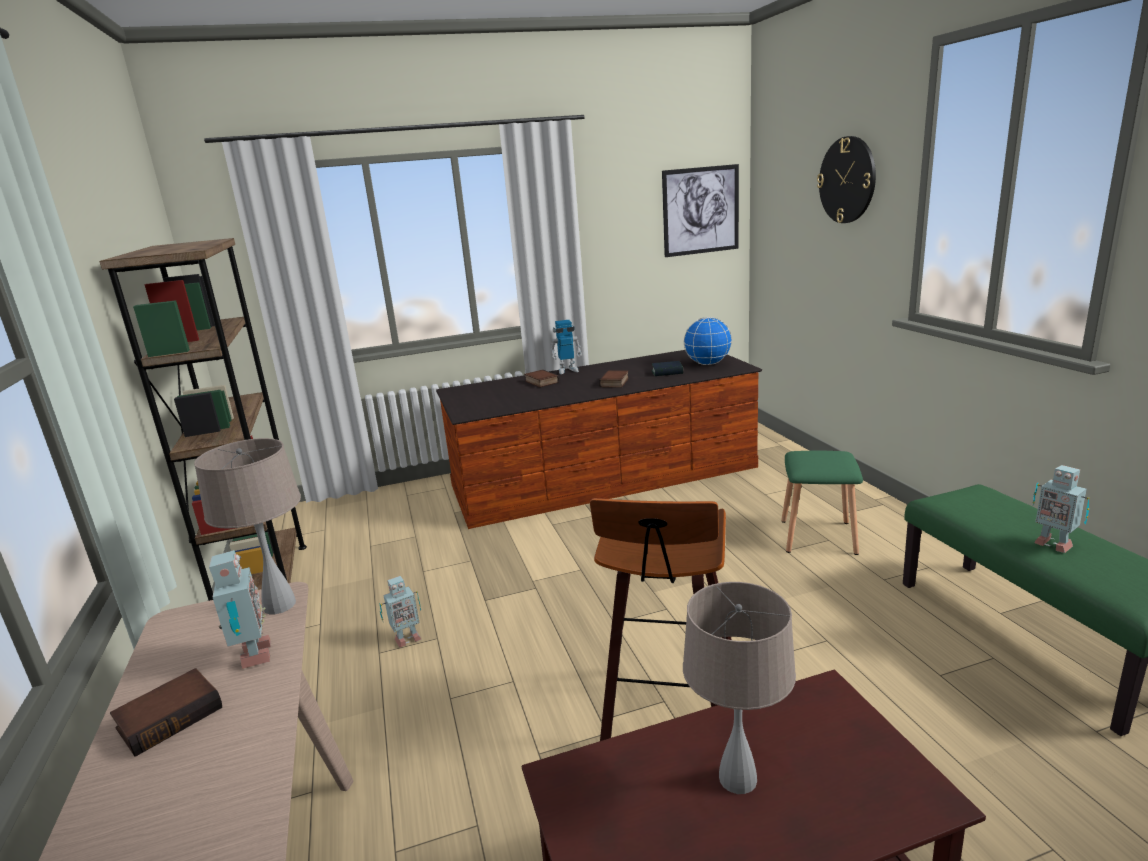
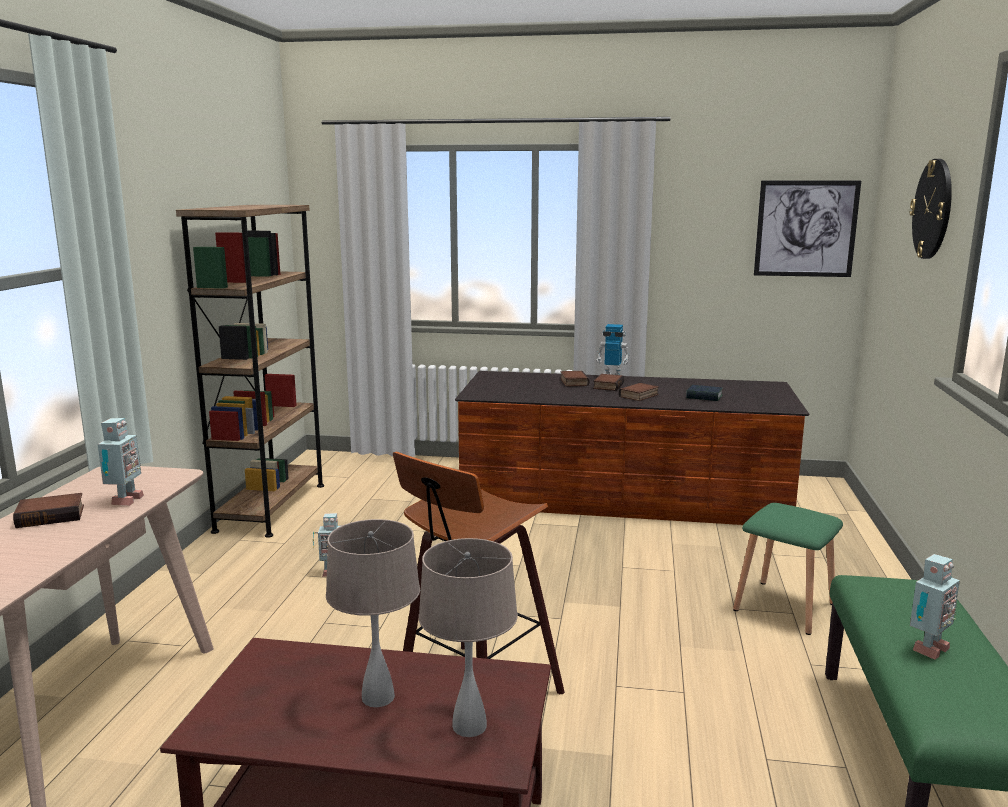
camera: 25 degrees right, 5 degrees down
beige table lamp [194,438,301,614] -> beige table lamp moved to [419,538,518,737]
globe [684,317,732,365] -> none
toy robot [1032,465,1089,553] -> toy robot turned 120 degrees counterclockwise [910,554,960,660]
none -> book [593,374,624,391]

